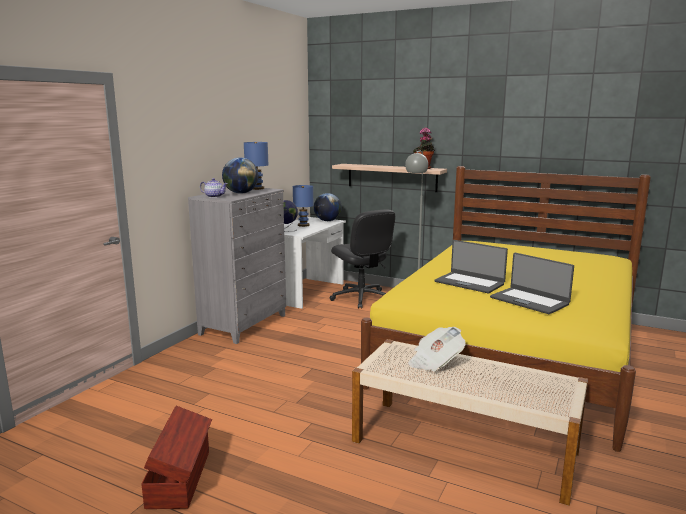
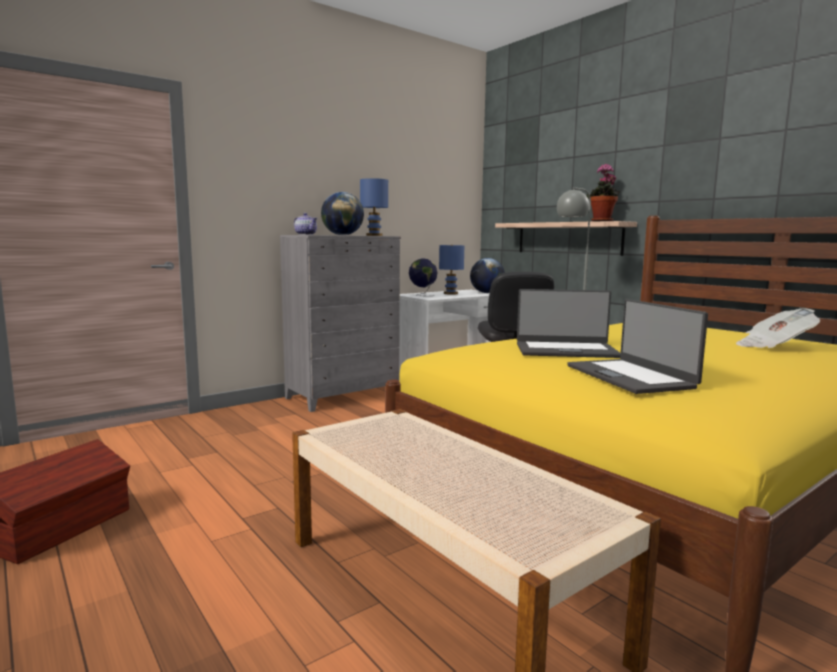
camera: 25 degrees right, 5 degrees down
newspaper [408,327,466,372] -> newspaper moved to [736,308,820,348]
laptop [434,240,508,293] -> laptop turned 60 degrees counterclockwise [517,289,621,358]

